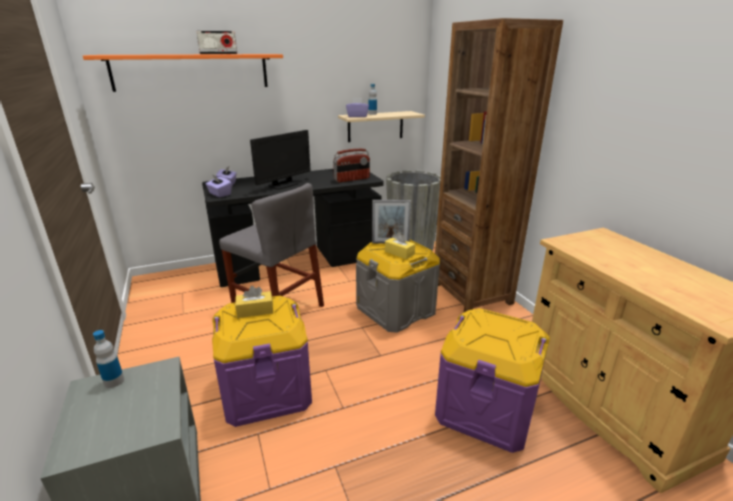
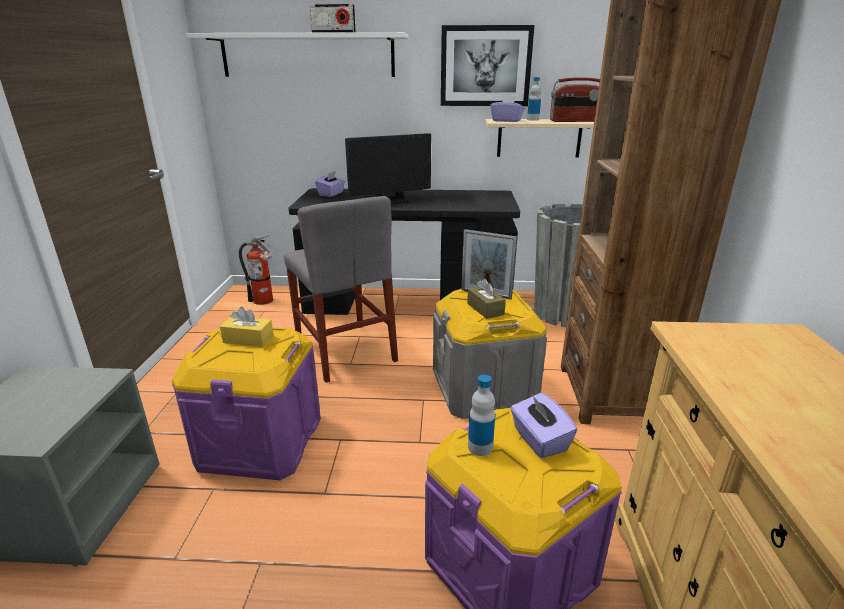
camera: 25 degrees right, 0 degrees up
orange shelf [83,54,283,92] -> white shelf [186,32,409,77]
bottle [93,330,124,388] -> bottle moved to [468,375,495,456]
purple tissue box [206,175,232,197] -> purple tissue box moved to [510,393,577,458]
radio [333,149,370,182] -> radio moved to [550,77,600,122]
yellow tissue box [385,232,415,259] -> brown tissue box [467,279,506,319]
none -> fire extinguisher [239,233,273,305]
none -> picture [441,25,534,106]

